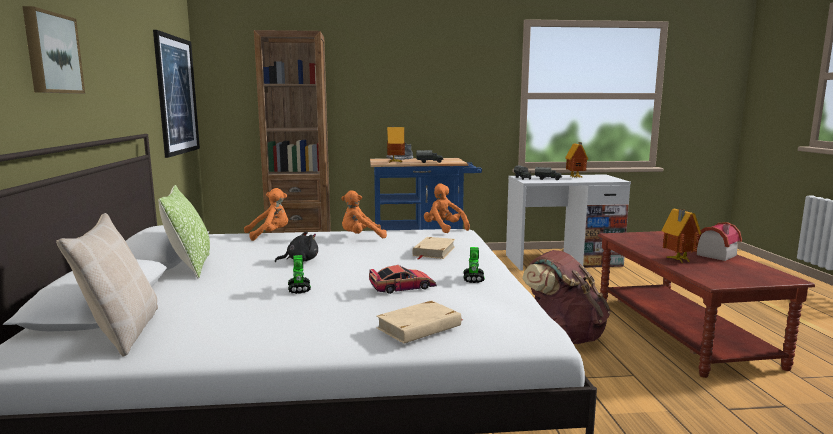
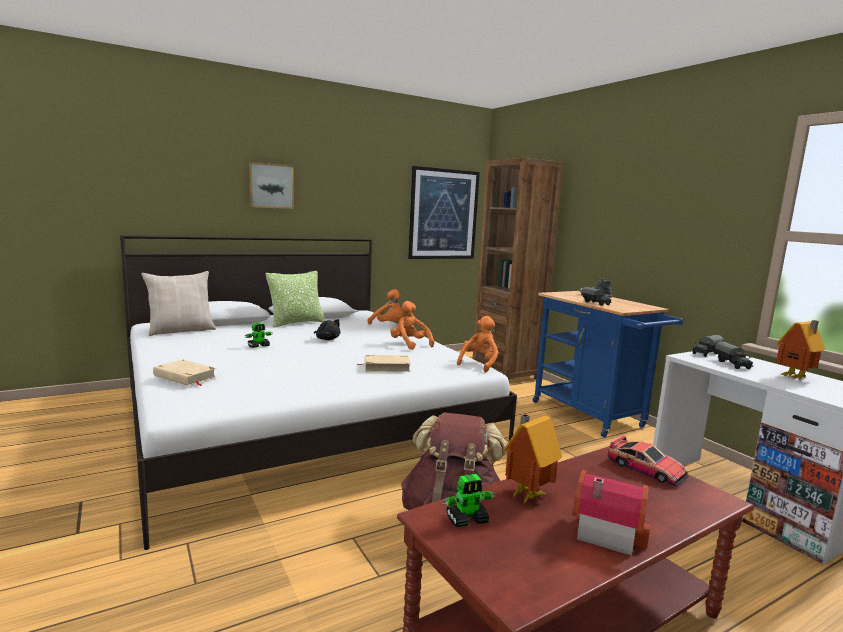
camera: 65 degrees right, 0 degrees up
toy car [369,265,437,294] -> toy car moved to [608,435,688,486]
toy house [387,125,405,162] -> none
toy robot [463,247,485,283] -> toy robot moved to [442,474,495,527]

